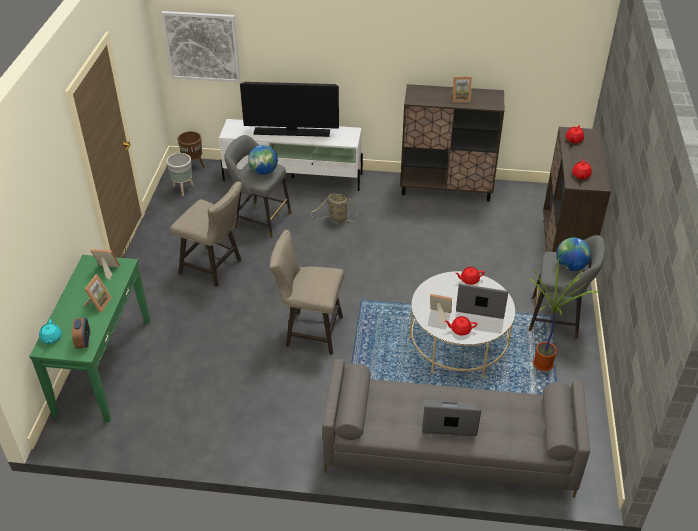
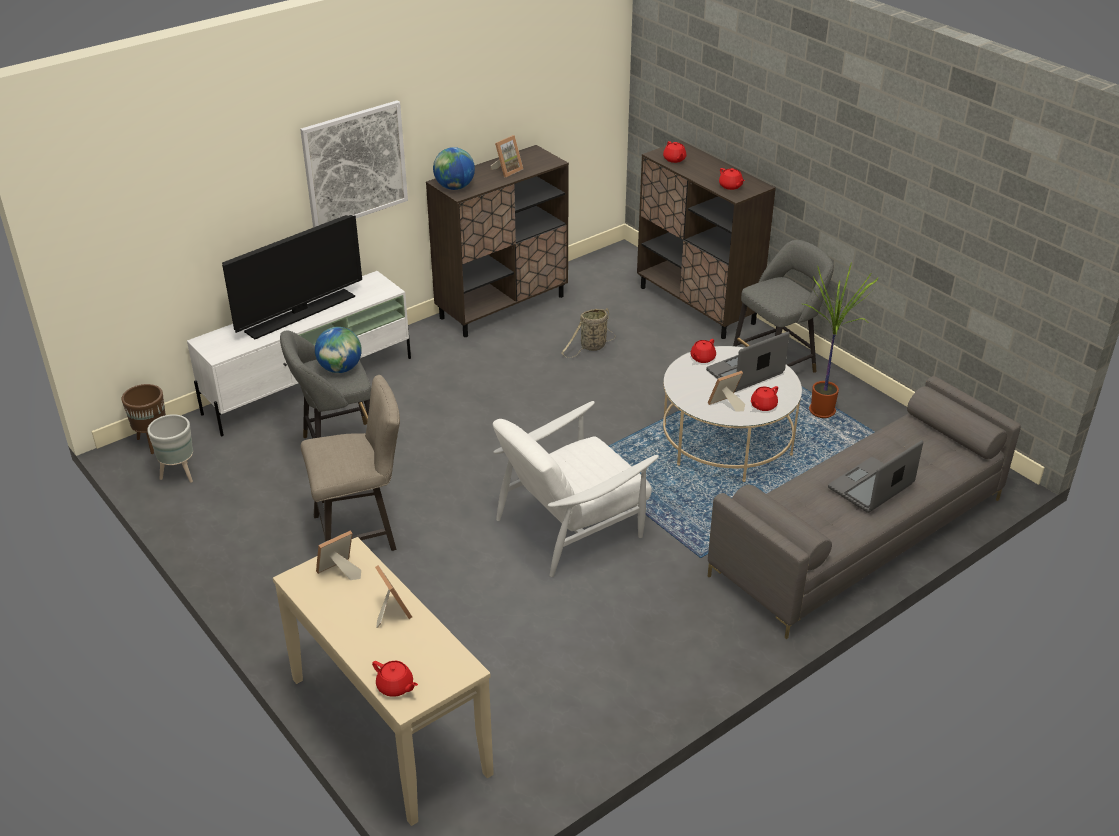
camera: 45 degrees left, 5 degrees down
green console table [29,255,150,423] -> beige console table [273,537,494,826]
turquoise teapot [39,319,62,344] -> red teapot [372,661,418,697]
alarm clock [72,318,90,348] -> none
picture [161,11,241,82] -> picture moved to [300,100,408,228]
beige stool [270,230,344,355] -> white armchair [493,401,658,577]
basket [311,194,357,223] -> basket moved to [562,308,616,358]
globe [556,237,591,271] -> globe moved to [433,147,475,190]

